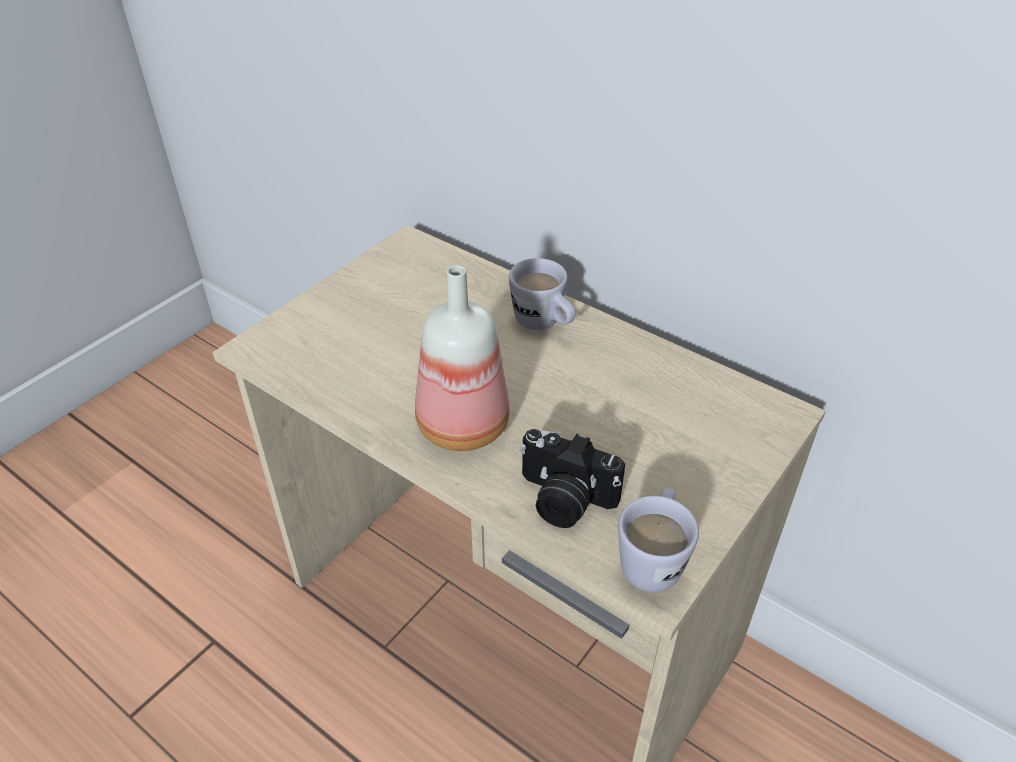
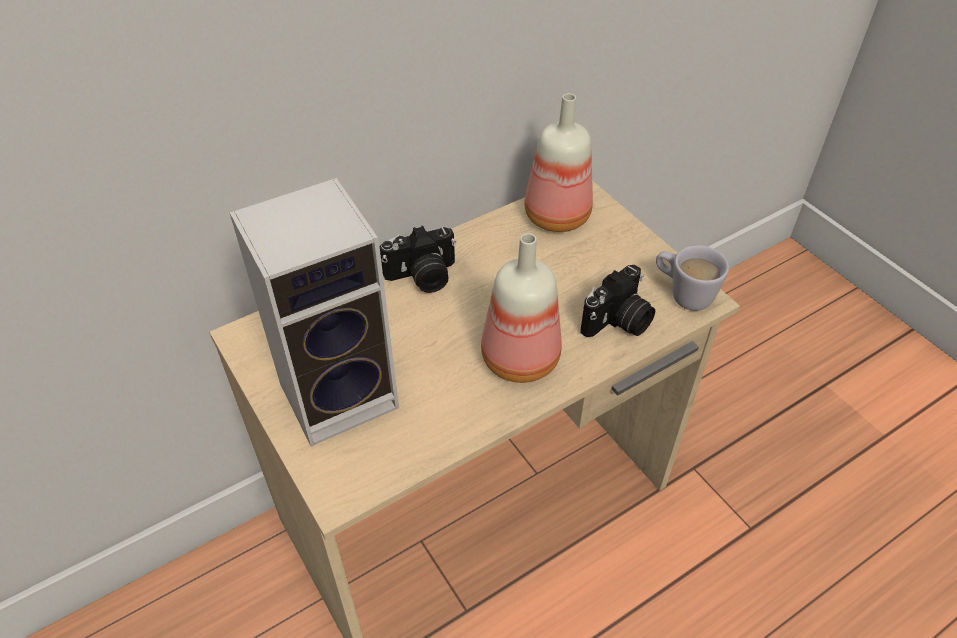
camera: 70 degrees left, 5 degrees up
white mug [509,258,575,330] -> camera [380,226,456,293]
none -> speaker [229,178,399,447]
none -> bottle [524,93,593,232]

